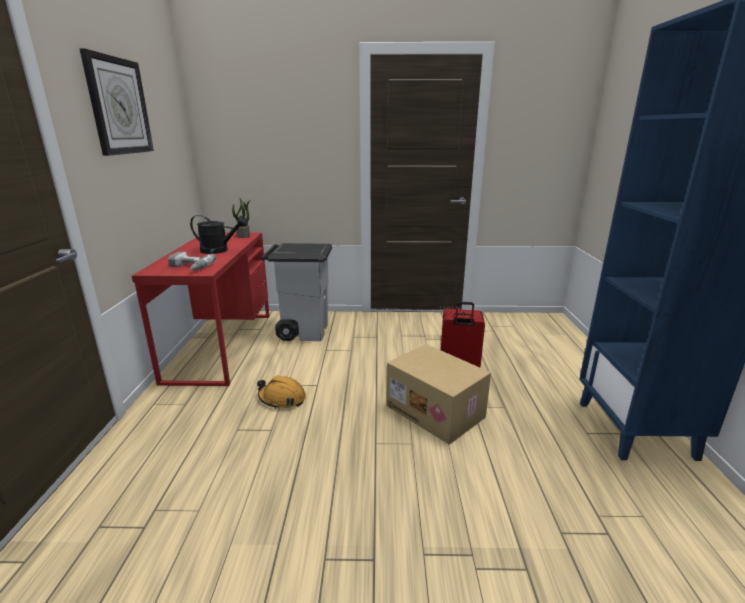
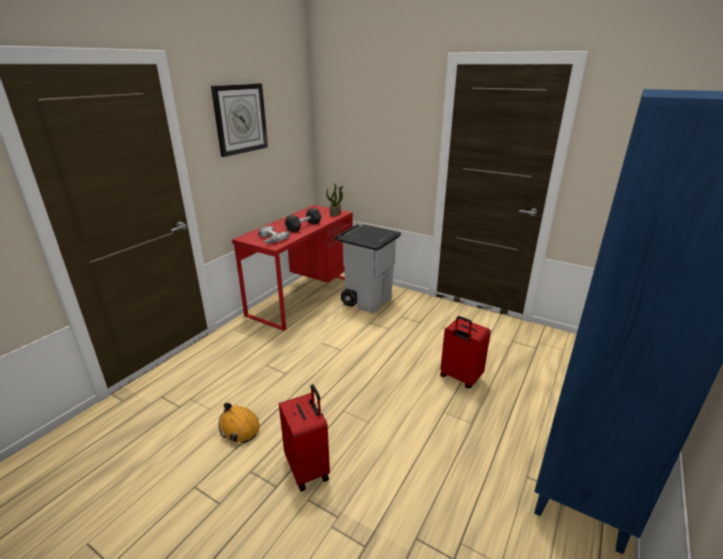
camera: 30 degrees right, 5 degrees up
black watering can [190,215,248,254] -> black dumbbell [285,208,322,232]
orange hard hat [257,376,306,409] -> orange hard hat moved to [219,402,260,443]
cardboard box [386,344,491,445] -> none
none -> red suitcase [279,384,330,491]

